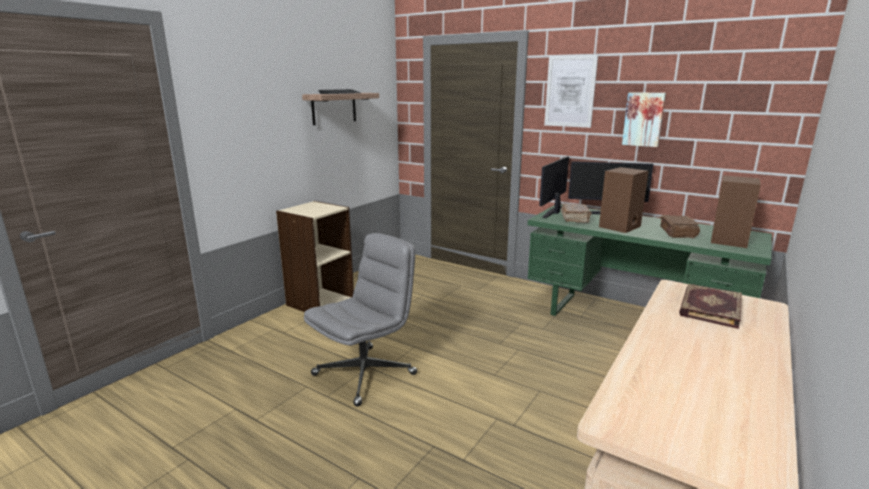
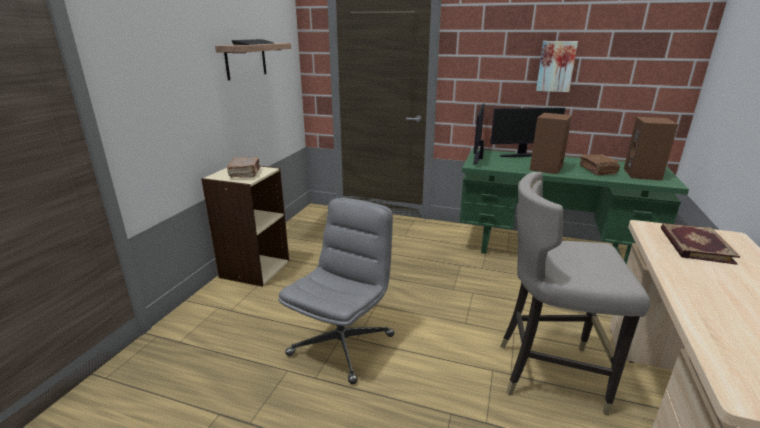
camera: 15 degrees left, 5 degrees up
picture [544,55,598,128] -> none
brown book [561,203,592,223] -> brown book moved to [227,157,260,178]
none -> grey stool [500,172,650,416]

